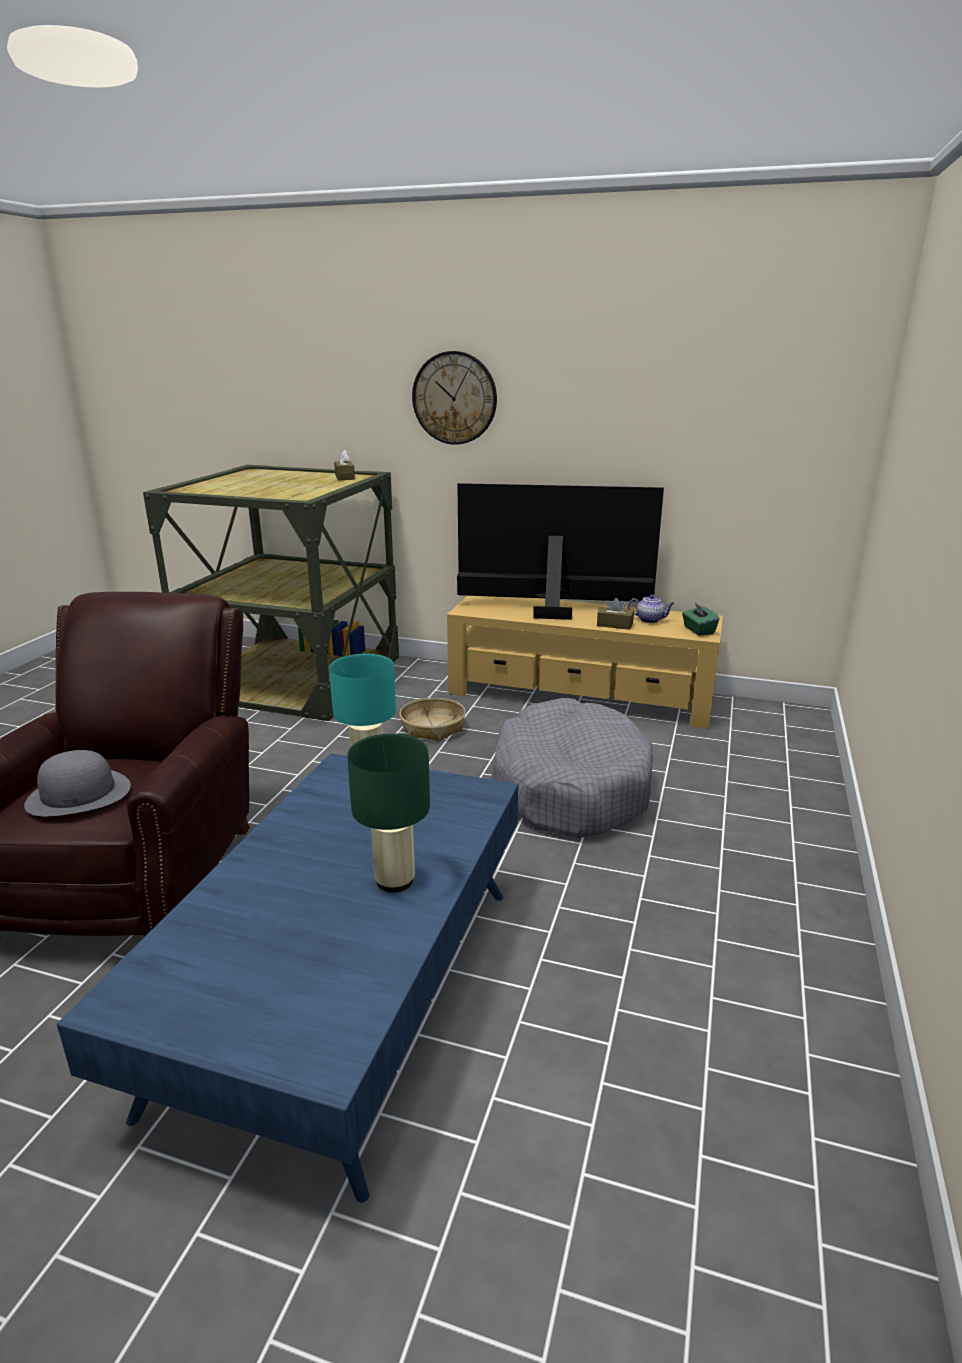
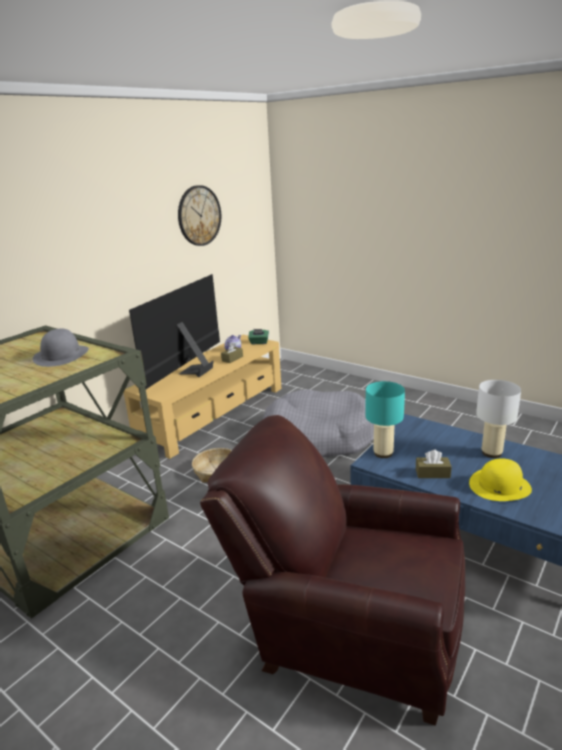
camera: 70 degrees left, 0 degrees up
grey hat [24,750,131,816] -> grey hat moved to [33,328,89,367]
brown tissue box [334,450,355,480] -> brown tissue box moved to [416,450,452,478]
green table lamp [348,734,430,893] -> white table lamp [476,380,521,458]
wall clock [412,351,497,445] -> wall clock moved to [178,185,221,246]
none -> yellow hat [469,458,532,501]

